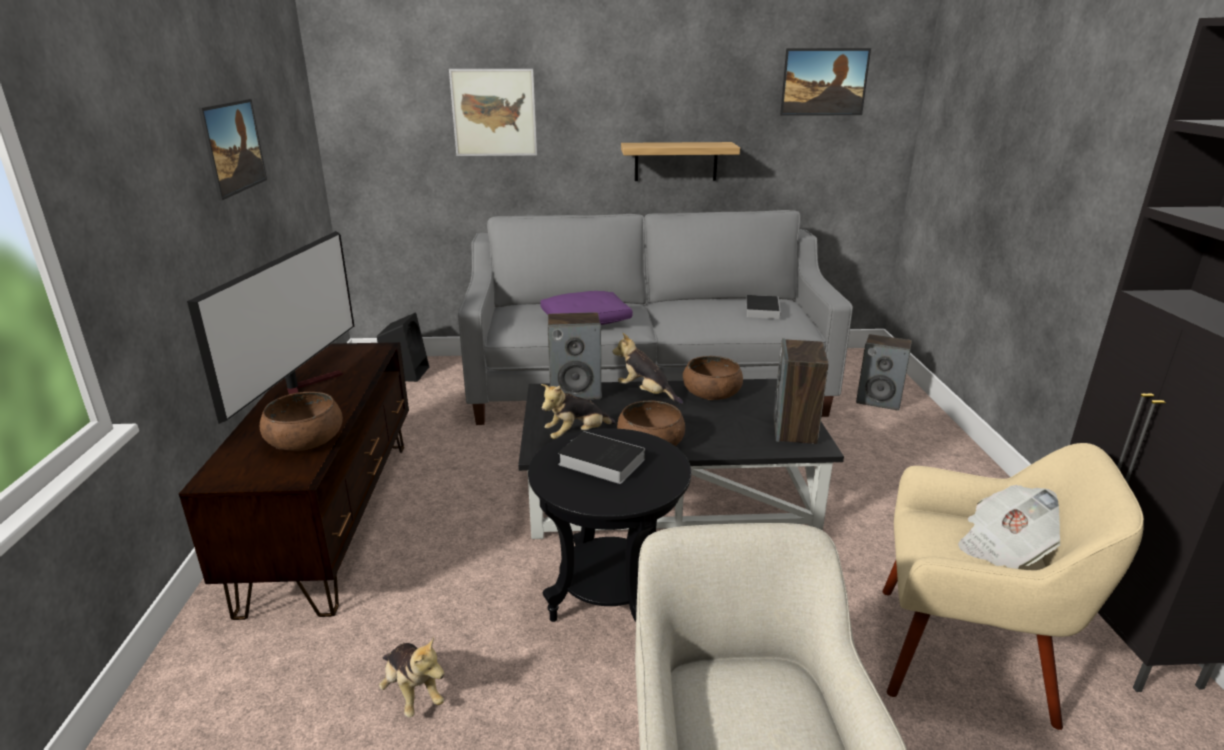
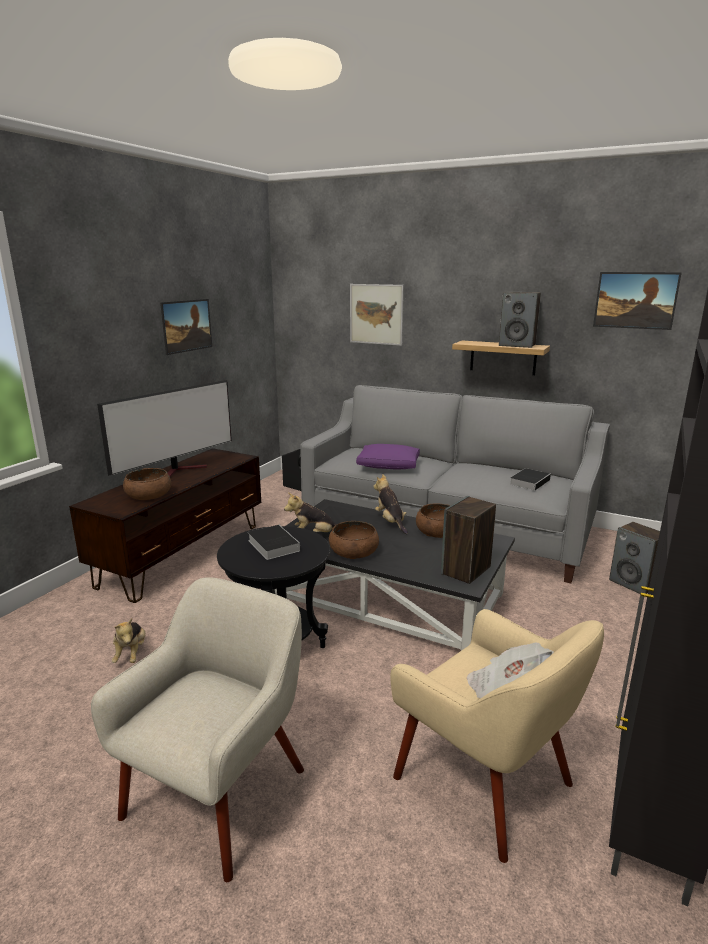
camera: 30 degrees right, 5 degrees down
speaker [548,312,601,400] -> speaker moved to [499,292,541,348]

